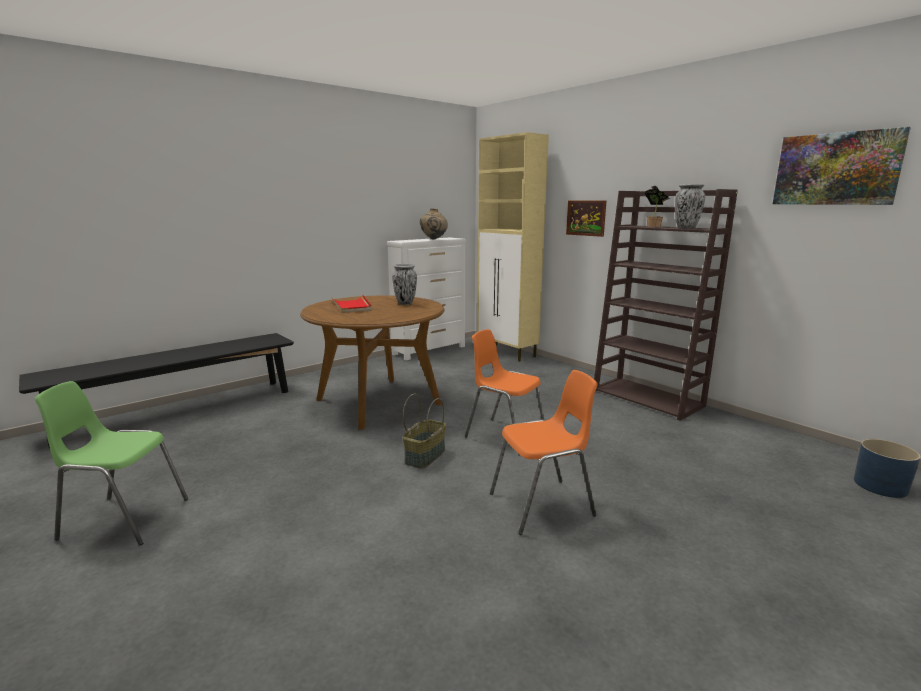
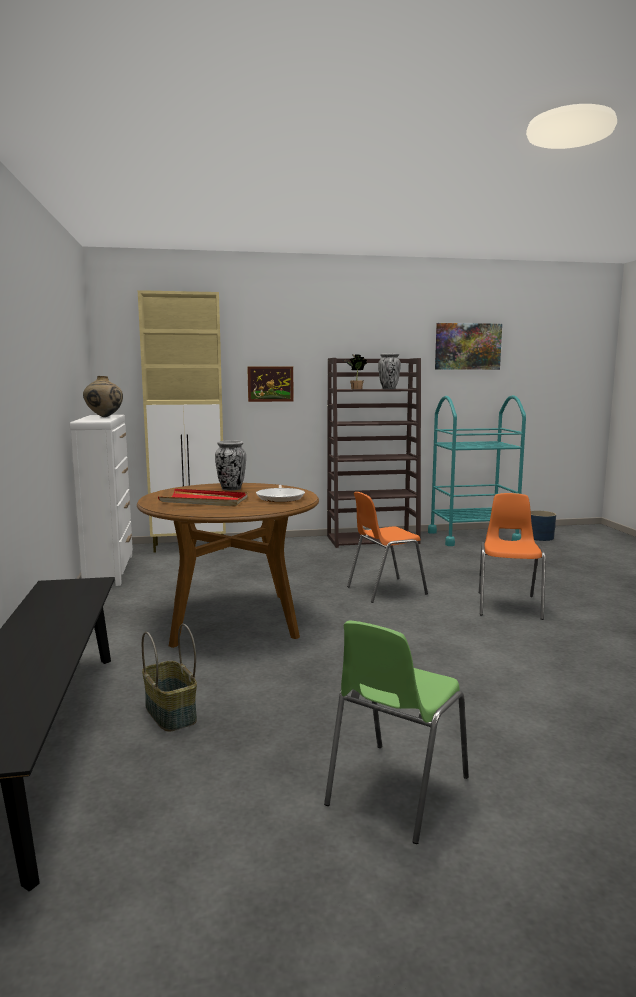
camera: 60 degrees left, 5 degrees down
basket [403,394,446,469] -> basket moved to [142,624,197,732]
none -> frying pan [256,485,305,502]
none -> turquoise cart [428,395,526,546]

